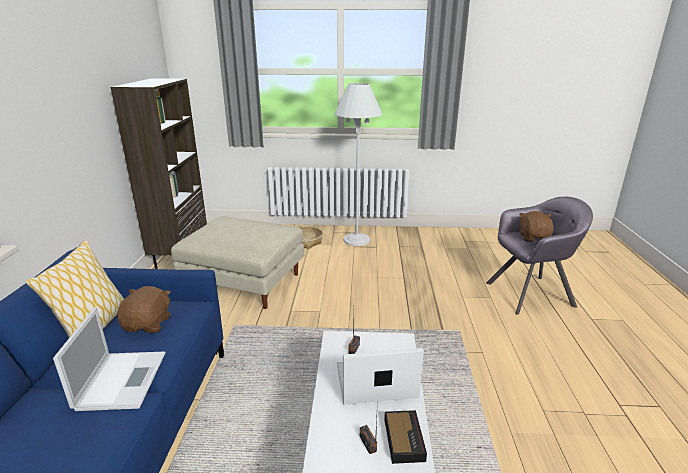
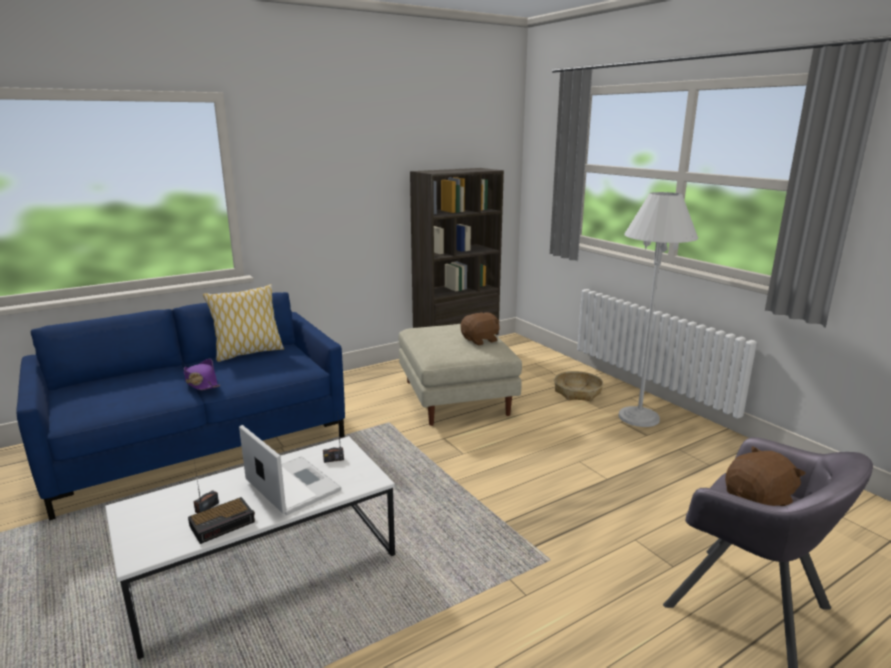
camera: 55 degrees right, 5 degrees down
laptop [53,307,166,411] -> purple hat [184,359,220,390]
brown plush toy [118,286,170,333] -> brown plush toy moved to [461,312,500,346]

